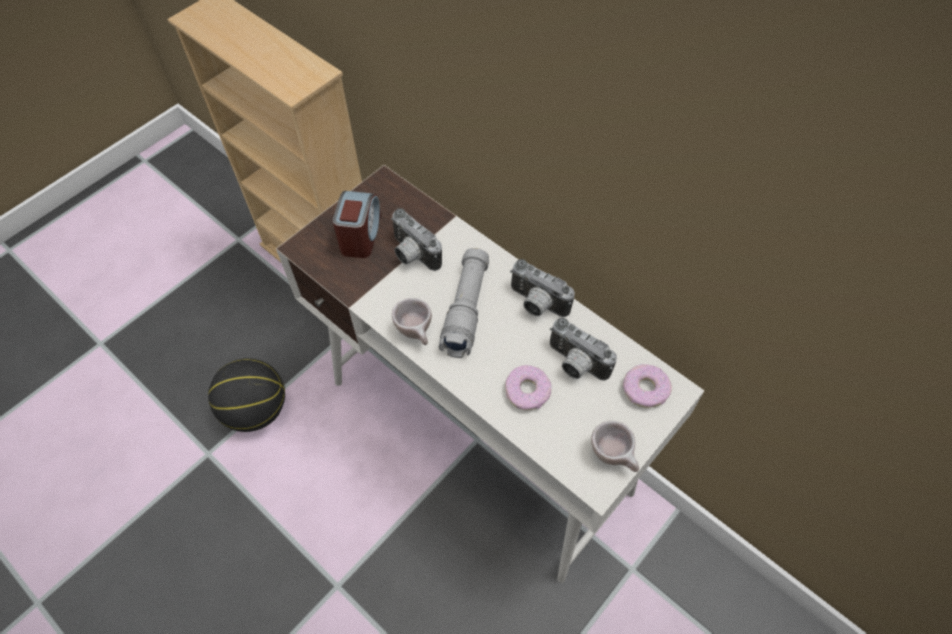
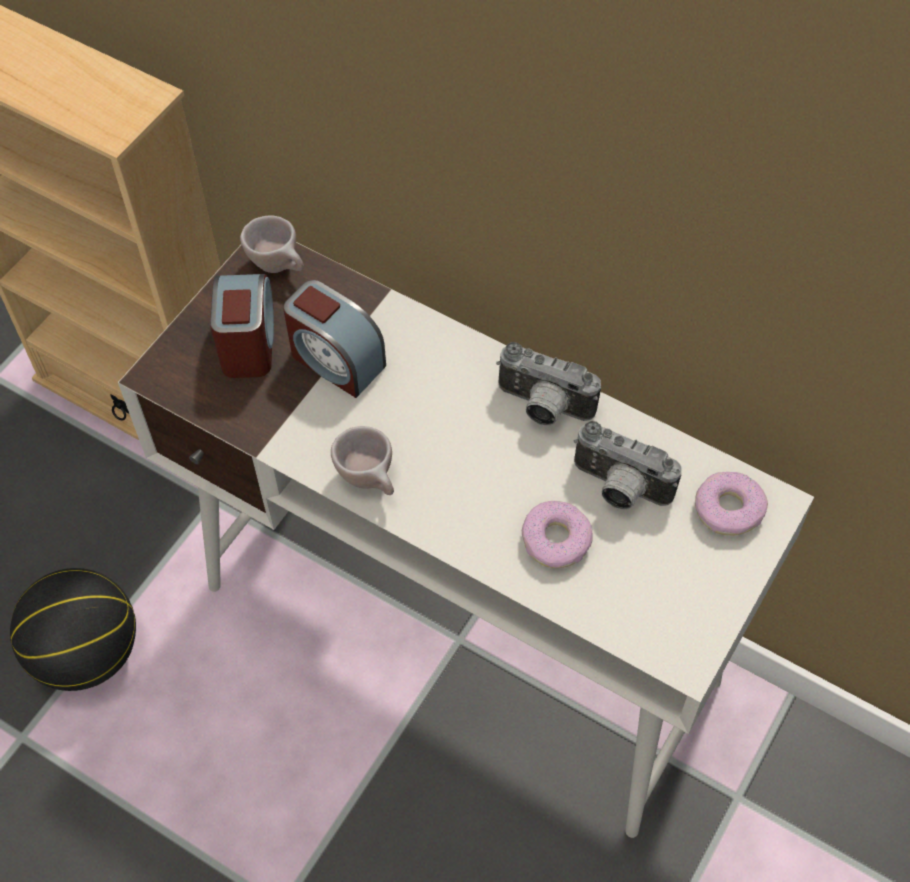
camera: 10 degrees left, 0 degrees up
camera [391,208,442,271] -> alarm clock [283,280,386,398]
grey flashlight [439,248,489,358] -> none
beige cup [591,420,639,472] -> beige cup moved to [240,215,304,273]

